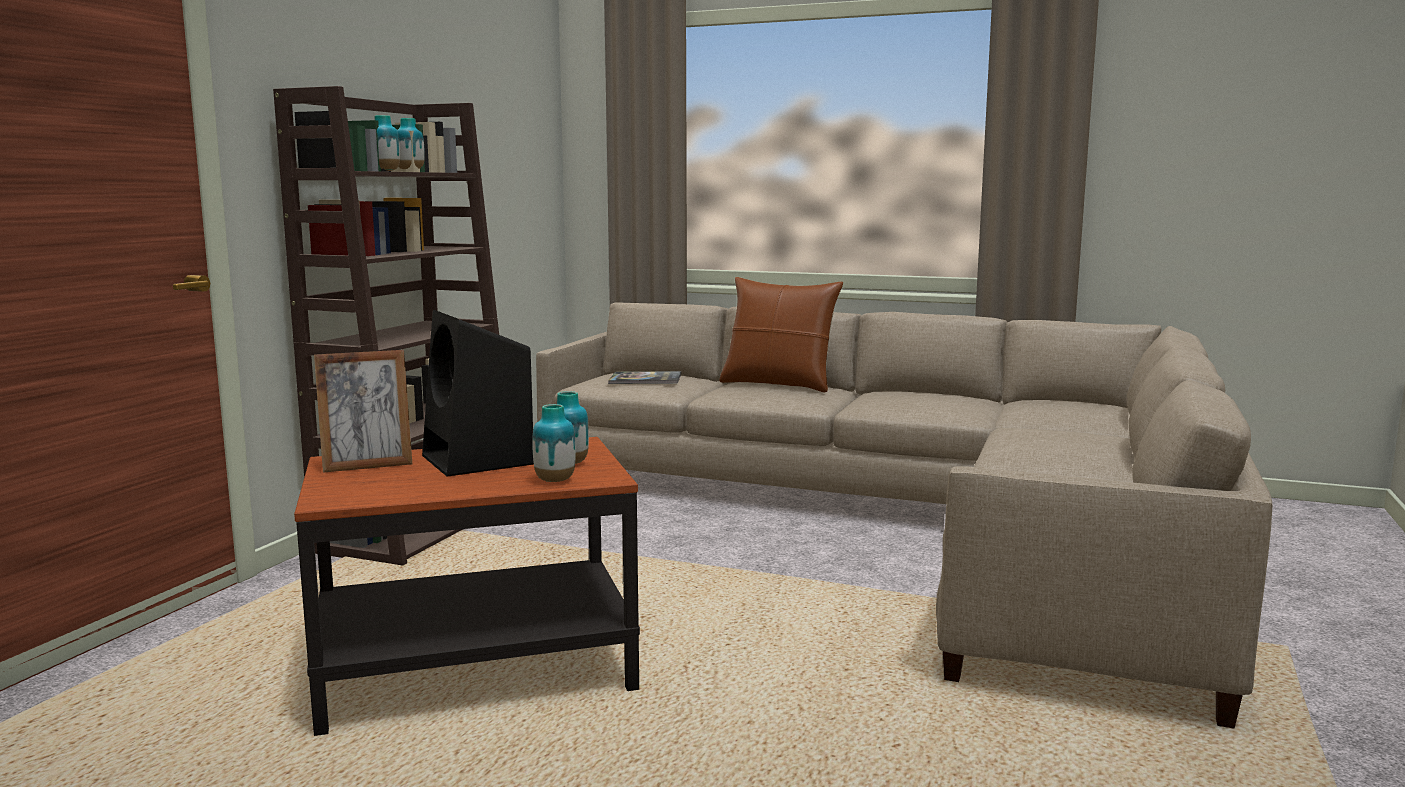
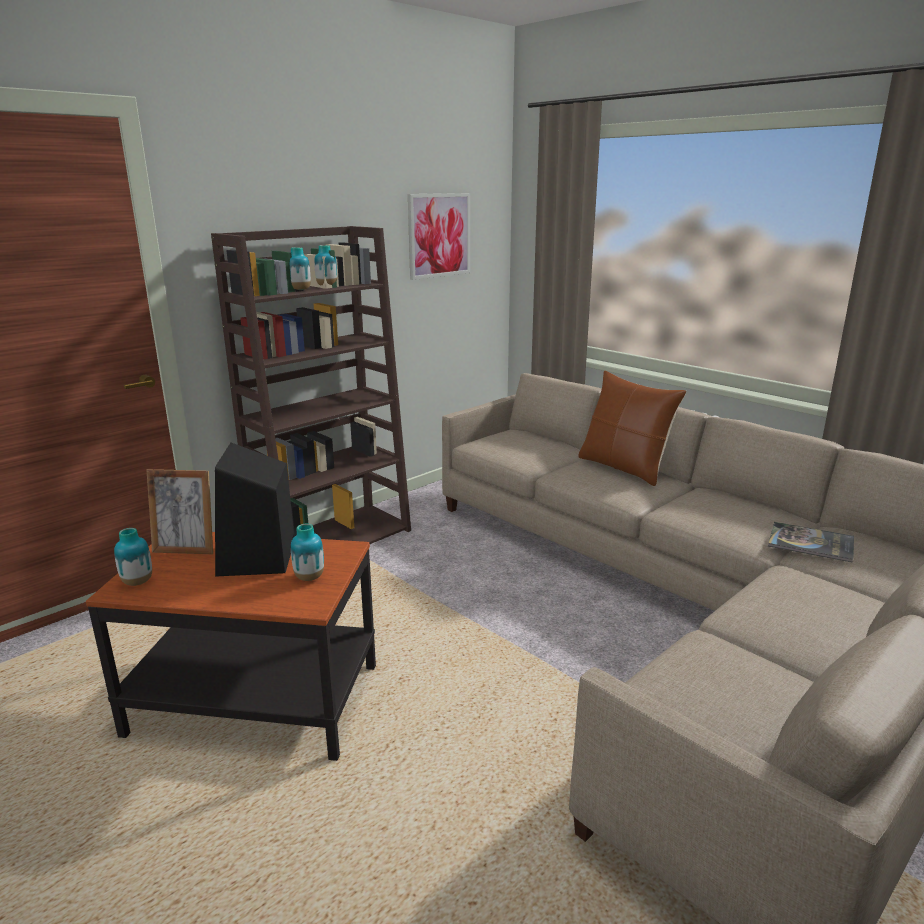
camera: 25 degrees right, 10 degrees up
vase [532,404,576,482] -> vase moved to [114,528,152,586]
book [608,371,681,384] -> book moved to [768,522,854,562]
none -> picture [408,193,470,280]

